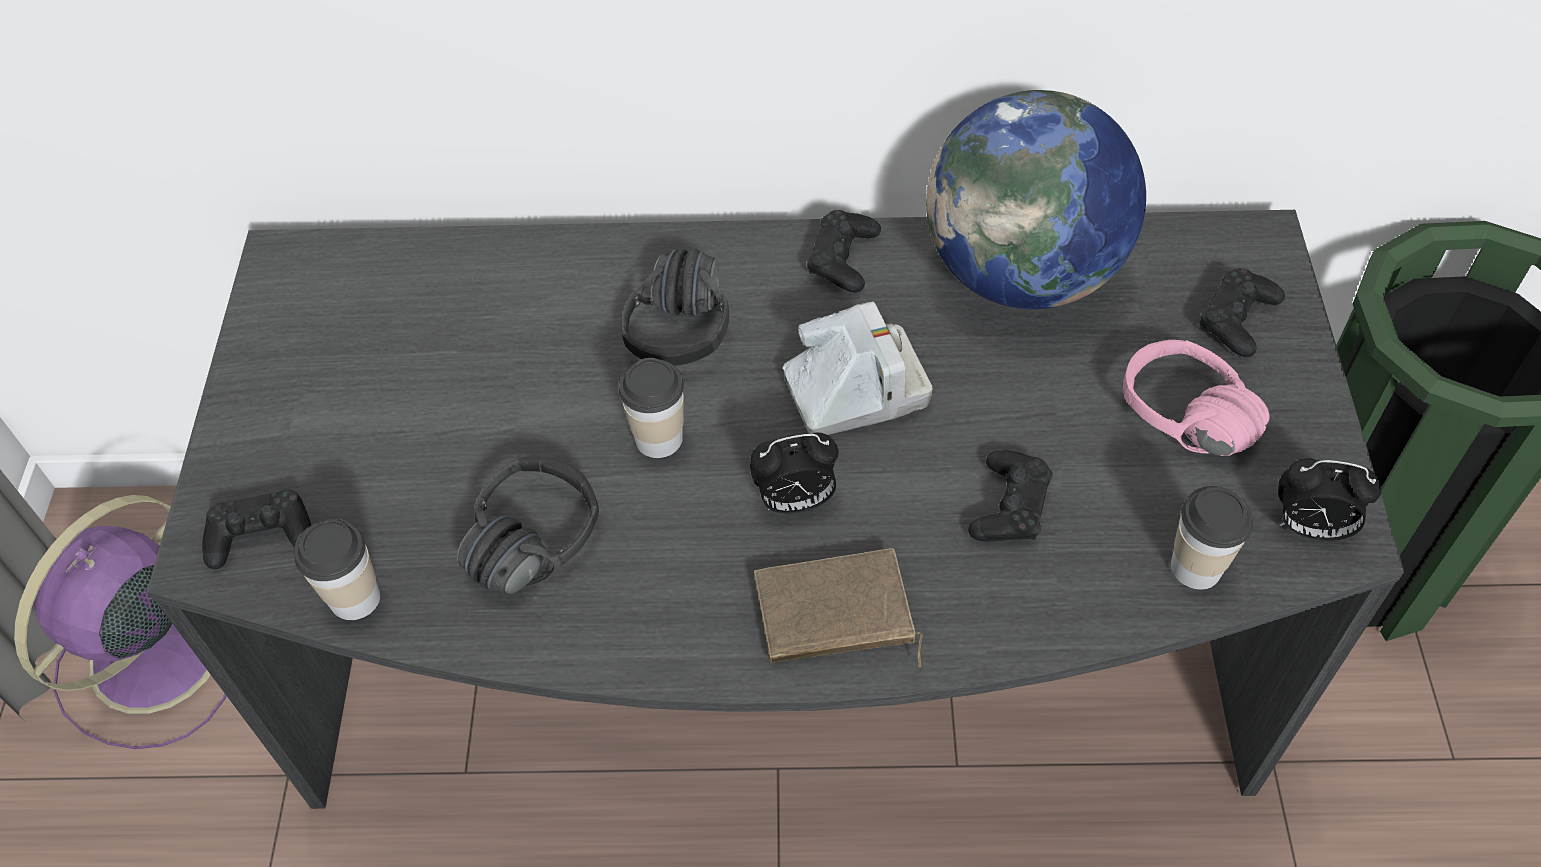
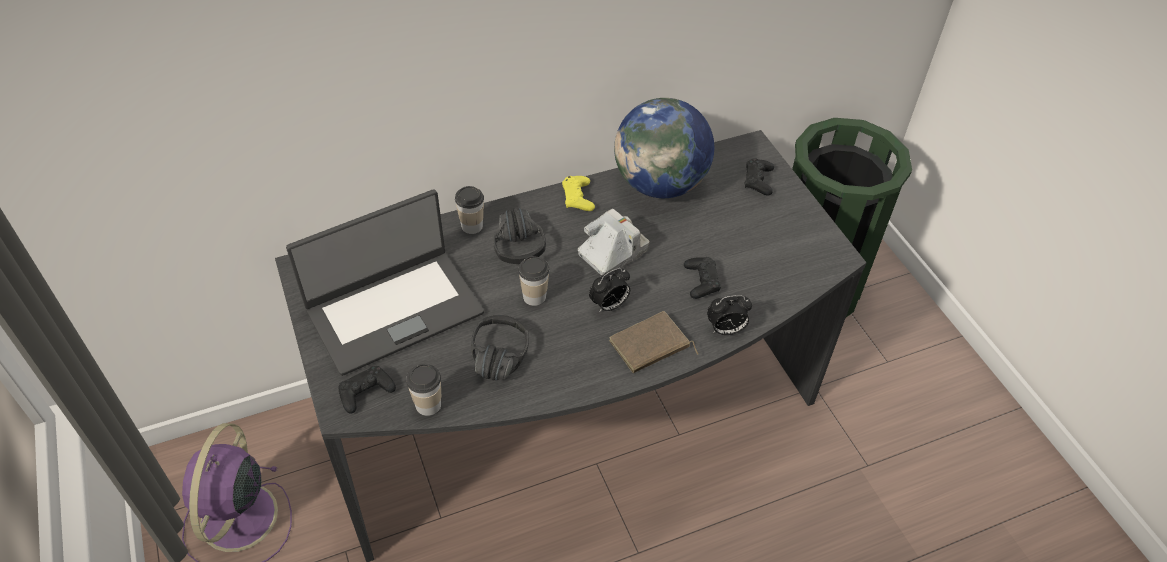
camera: 25 degrees left, 5 degrees down
black game controller [807,210,881,293] -> yellow game controller [562,176,595,211]
pink headphones [1123,340,1270,456] -> none
cup [1171,486,1253,590] -> cup moved to [455,186,484,234]
alarm clock [1278,458,1381,541] -> alarm clock moved to [707,295,752,335]
none -> laptop [286,189,484,376]

